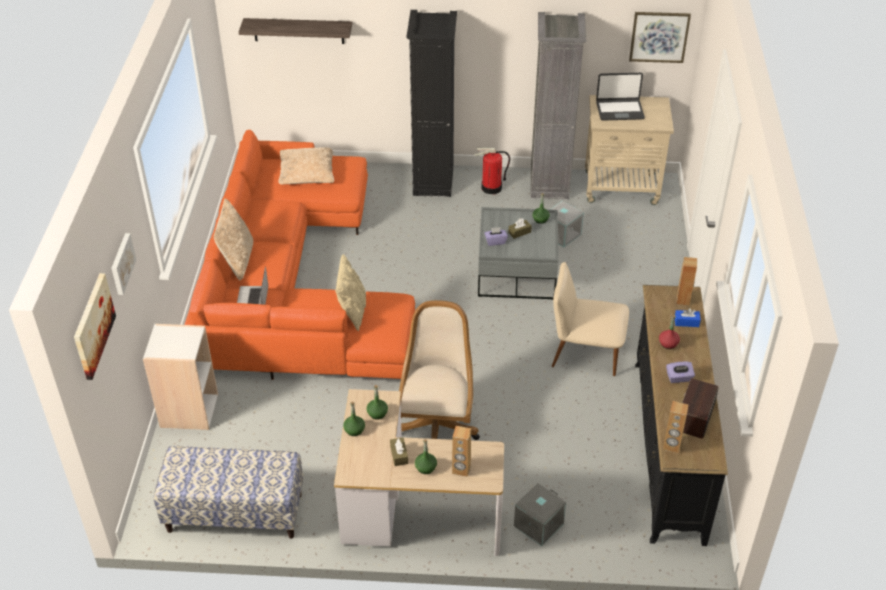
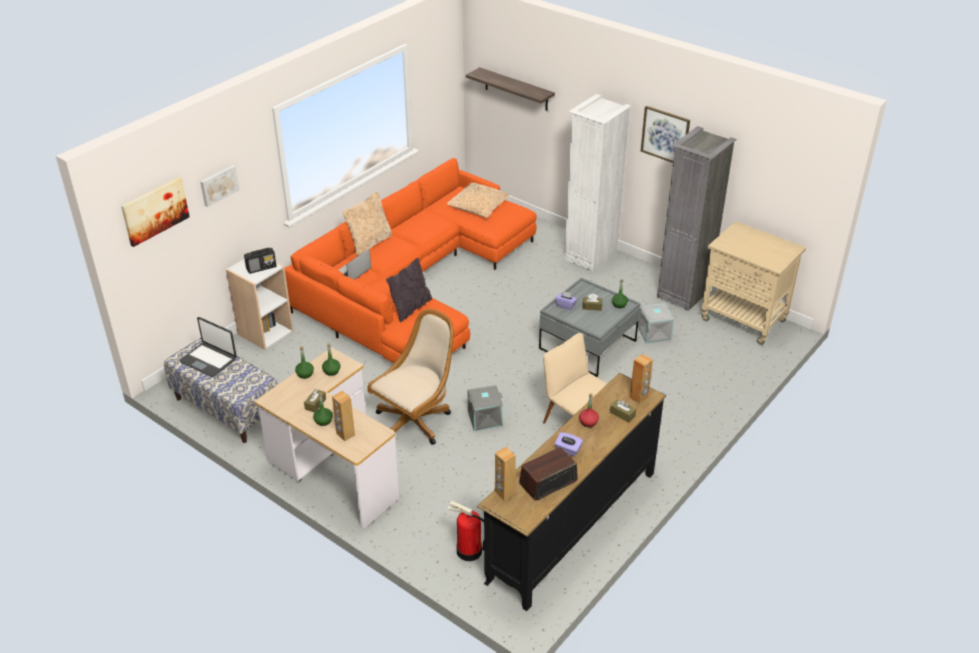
camera: 35 degrees right, 5 degrees down
beige pillow [335,254,366,331] -> black pillow [386,258,432,323]
black cabinet [406,10,457,197] -> white cabinet [564,94,631,272]
fire extinguisher [474,147,510,194] -> fire extinguisher moved to [447,501,484,561]
grey storage box [514,483,566,546] -> grey storage box moved to [468,386,503,431]
laptop [596,73,645,121] -> laptop moved to [179,317,237,377]
picture [629,12,691,63] -> picture moved to [641,106,690,163]
blue tissue box [675,308,701,327] -> brown tissue box [610,399,636,422]
none -> radio [244,248,276,274]

